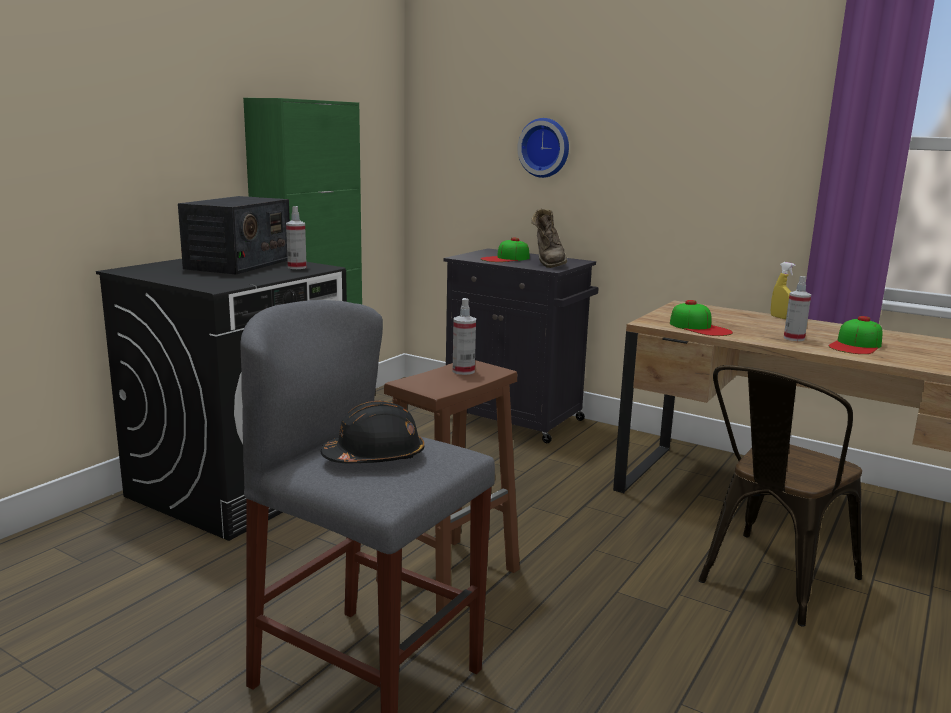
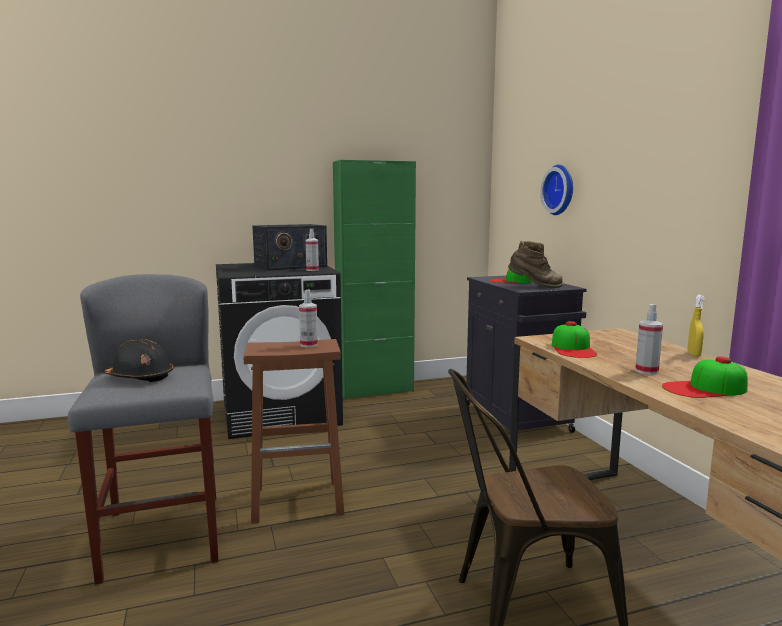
camera: 40 degrees right, 5 degrees down
brown boot [531,208,567,268] -> brown boot turned 105 degrees counterclockwise [508,241,563,288]

